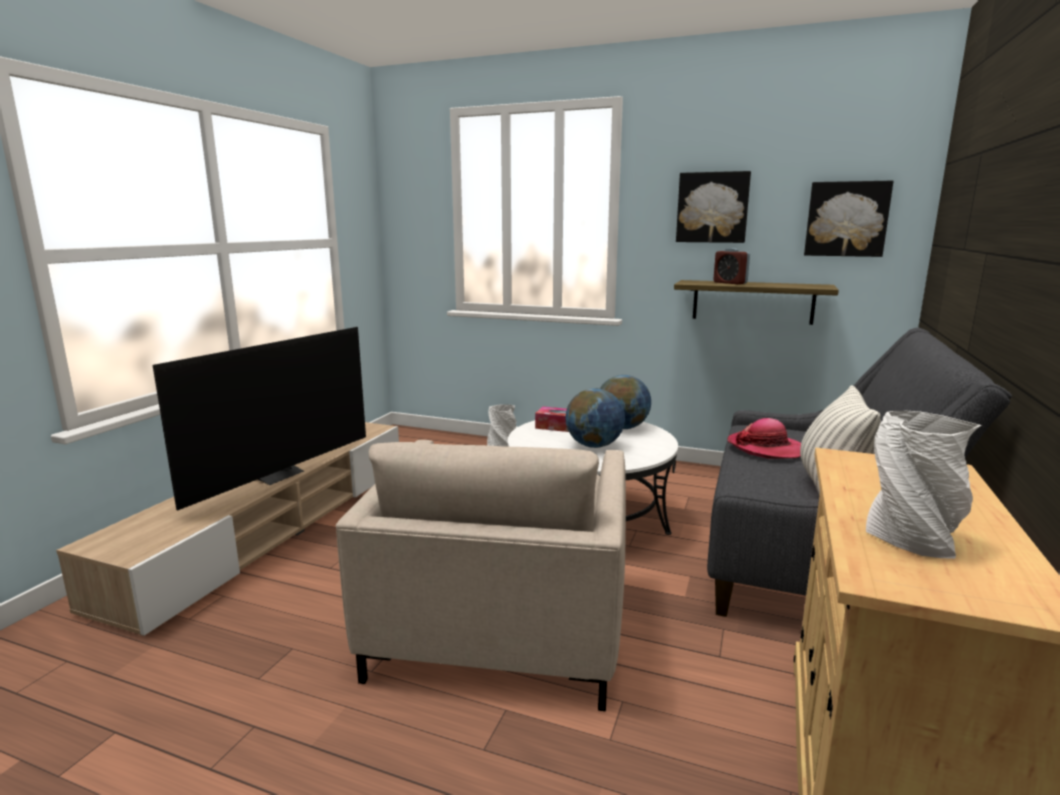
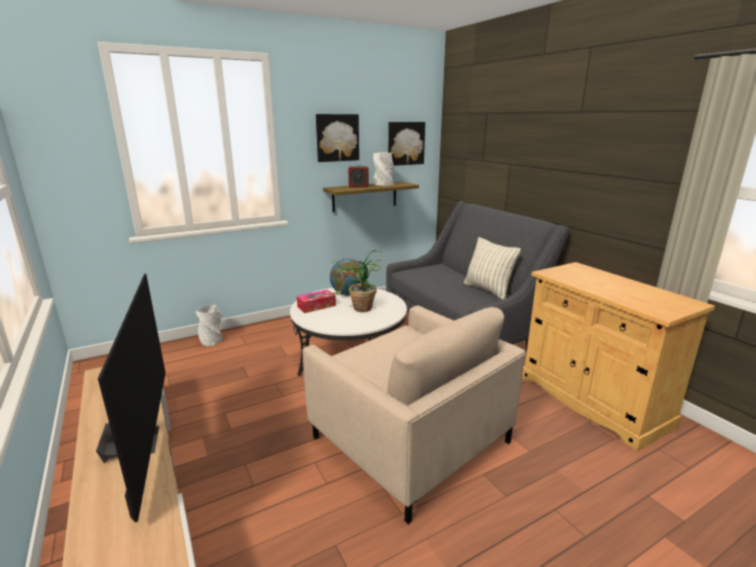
camera: 50 degrees left, 5 degrees up
globe [565,388,625,448] -> potted plant [332,250,384,312]
hat [728,418,801,459] -> none
white vase [866,411,981,559] -> white vase moved to [373,152,394,185]

